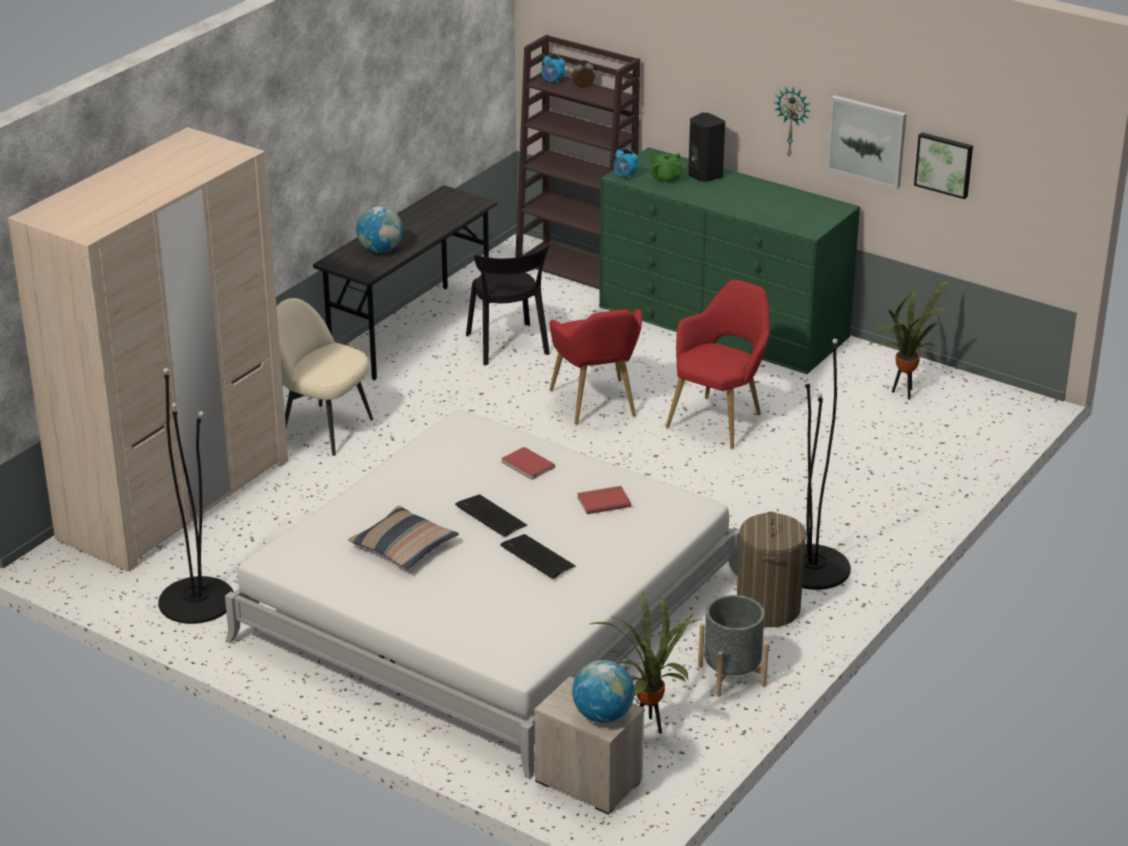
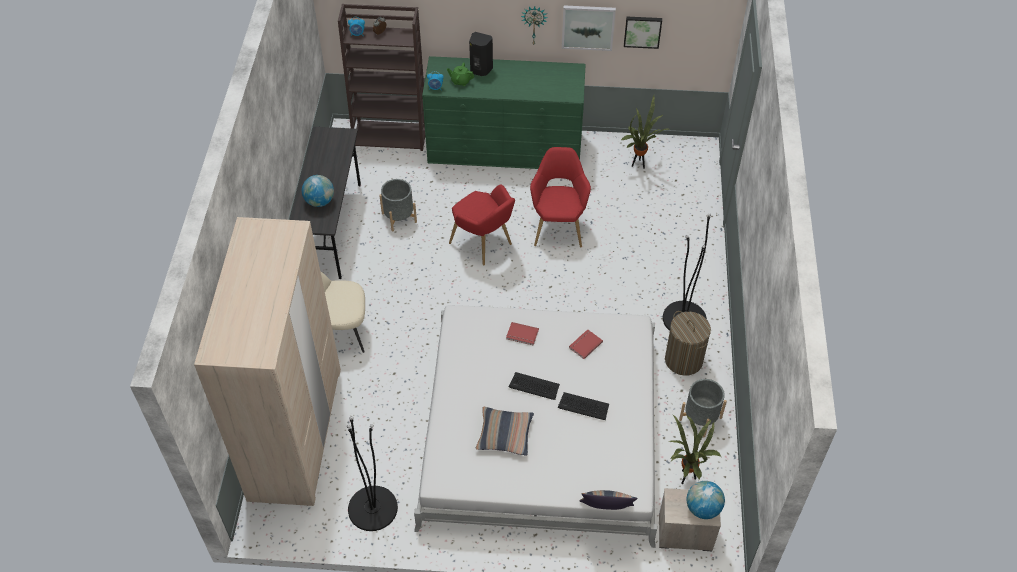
camera: 30 degrees left, 20 degrees up
black chair [466,244,550,365] -> grey planter [379,179,417,231]
none -> pillow [580,490,637,510]

